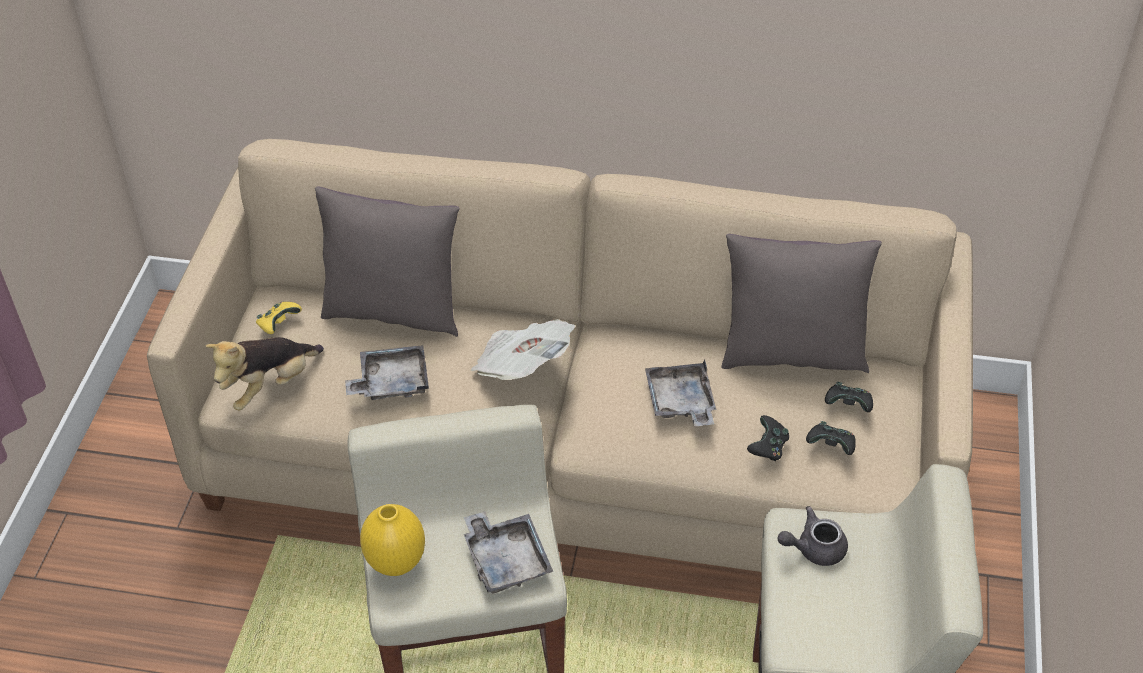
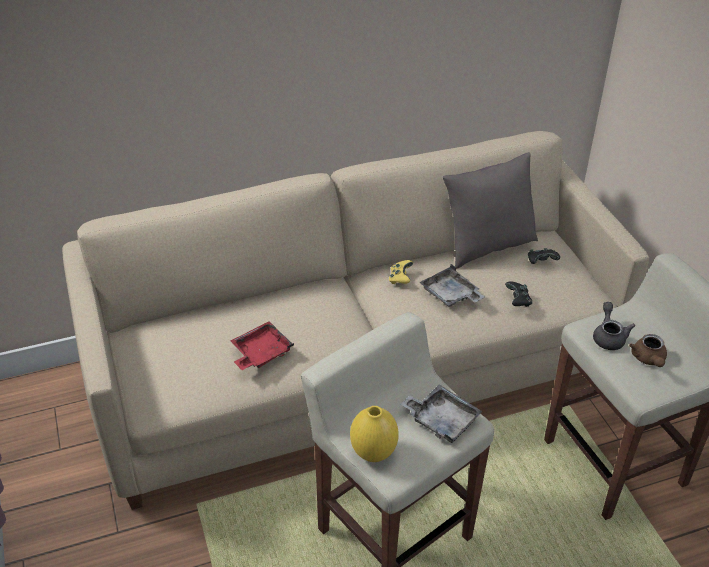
camera: 30 degrees left, 5 degrees down
plush toy [206,337,324,411] -> none
yellow game controller [256,302,302,334] -> yellow game controller moved to [389,260,413,284]
grey pillow [315,187,460,337] -> none
grey tray [345,345,429,400] -> red tray [231,321,294,370]
newspaper [470,319,575,380] -> none
grey teapot [778,506,848,566] -> grey teapot turned 135 degrees clockwise [593,302,635,350]
black game controller [806,421,856,455] -> none
none -> brown teapot [629,334,667,367]

